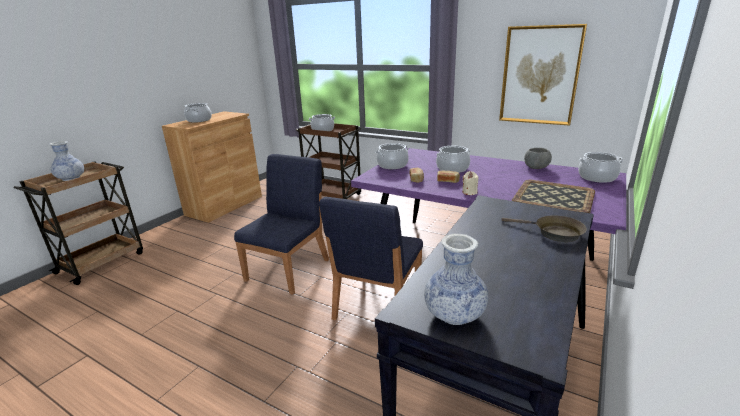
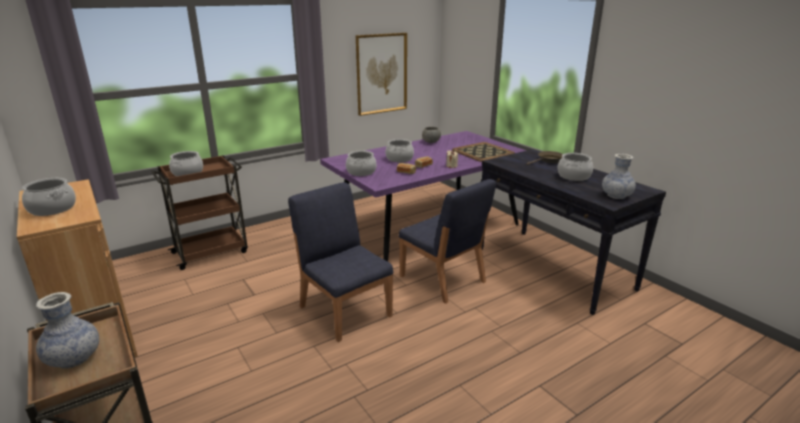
camera: 65 degrees left, 0 degrees up
cooking pot [578,152,623,183] -> cooking pot moved to [557,153,593,181]

